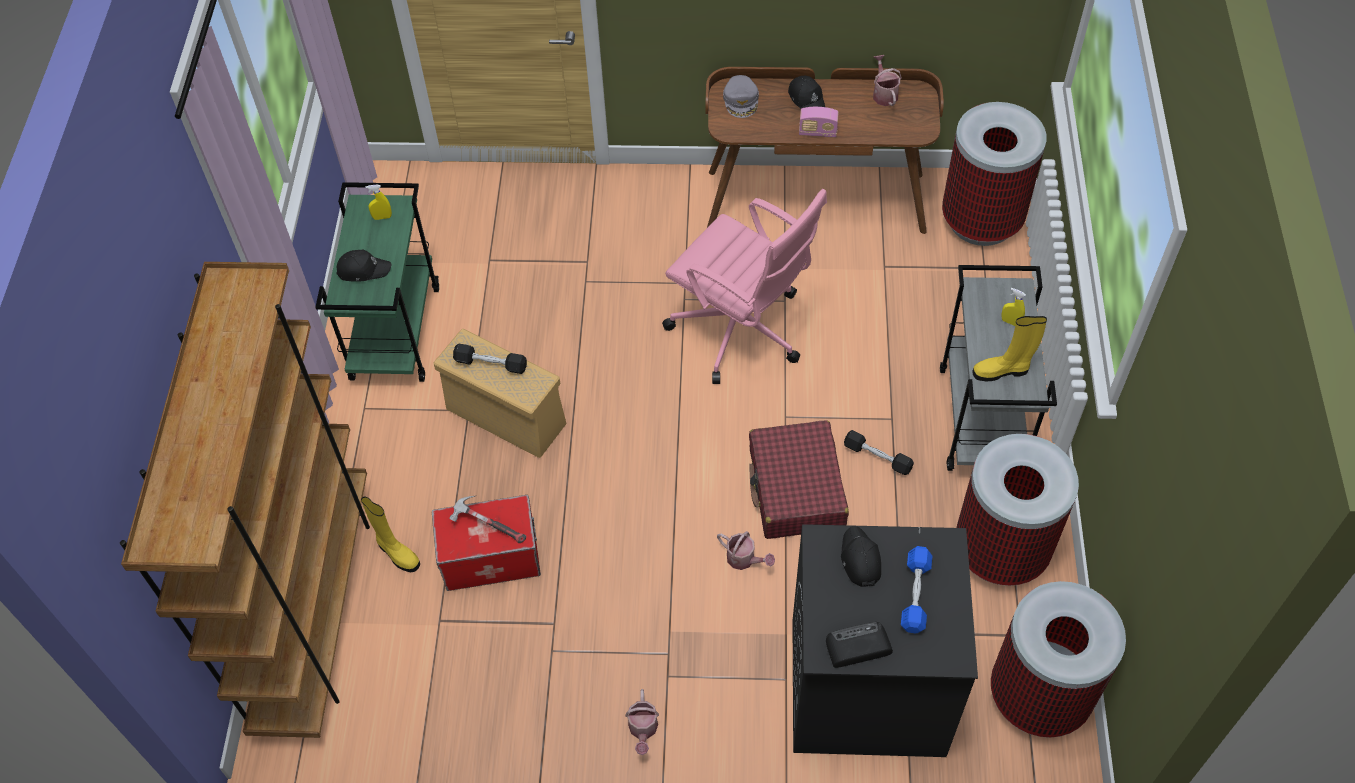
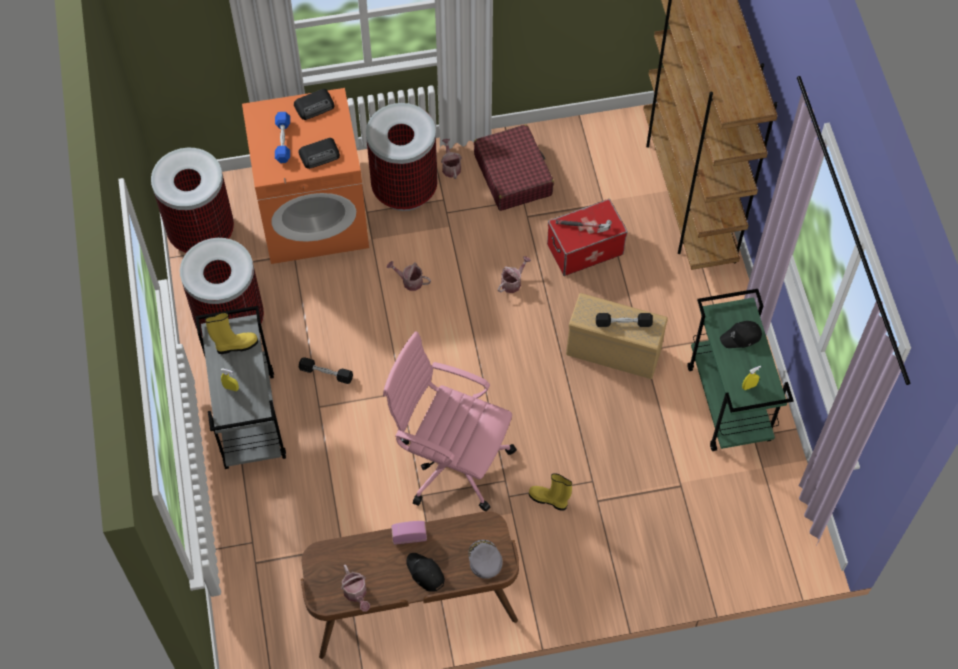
camera: 165 degrees right, 5 degrees up
yellow boot [361,497,420,572] -> yellow boot moved to [529,473,572,511]
red suitcase [749,420,849,539] -> red suitcase moved to [474,124,554,211]
black washing machine [793,524,978,757] -> orange washing machine [242,88,369,264]
black cap [841,526,881,587] -> radio [298,138,340,169]
trash can [942,102,1047,246] -> trash can moved to [366,103,438,211]
none -> watering can [498,256,531,293]

